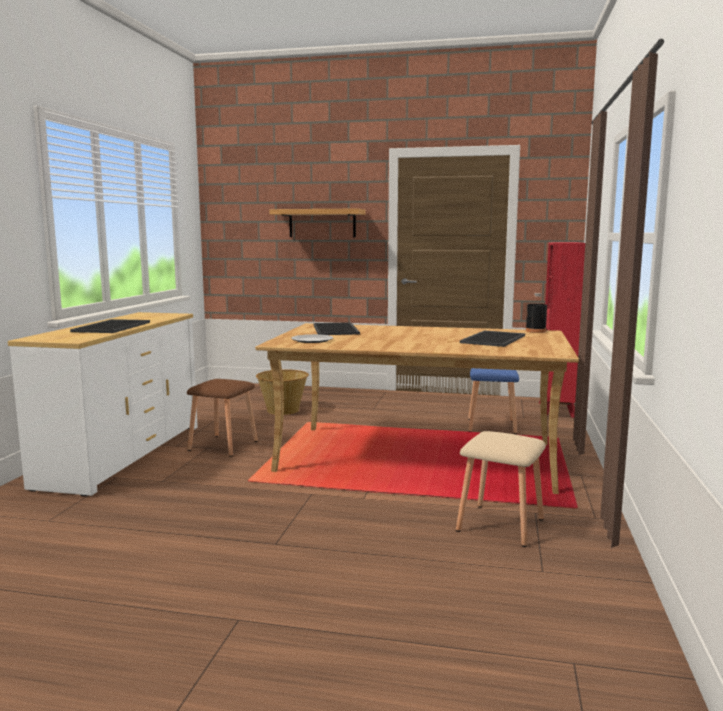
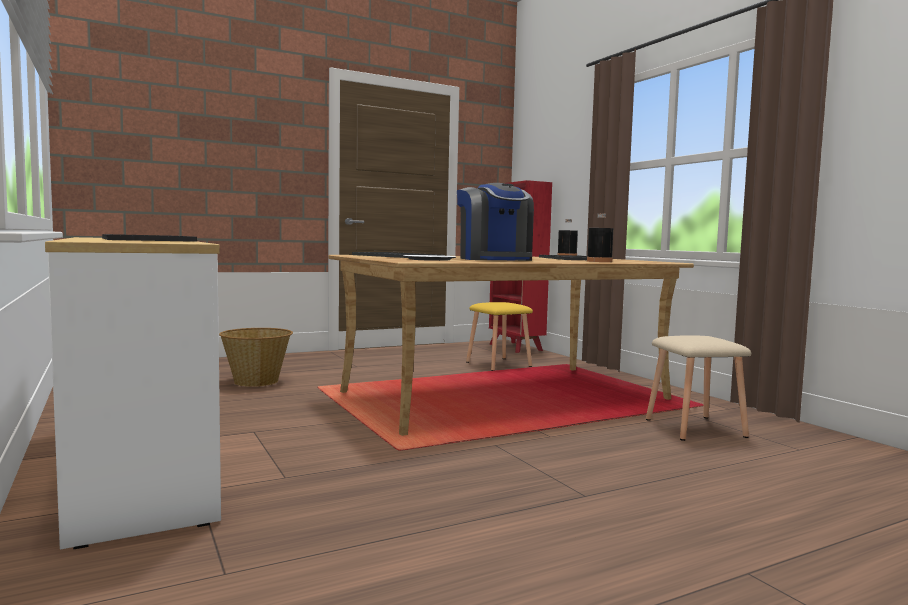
camera: 40 degrees left, 5 degrees down
brown stool [187,379,258,457] -> none
shelf [269,208,366,237] -> none
blue stool [468,368,519,434] -> yellow stool [466,302,533,371]
none -> coffee machine [457,183,534,261]
none -> black bottle [587,214,613,262]

